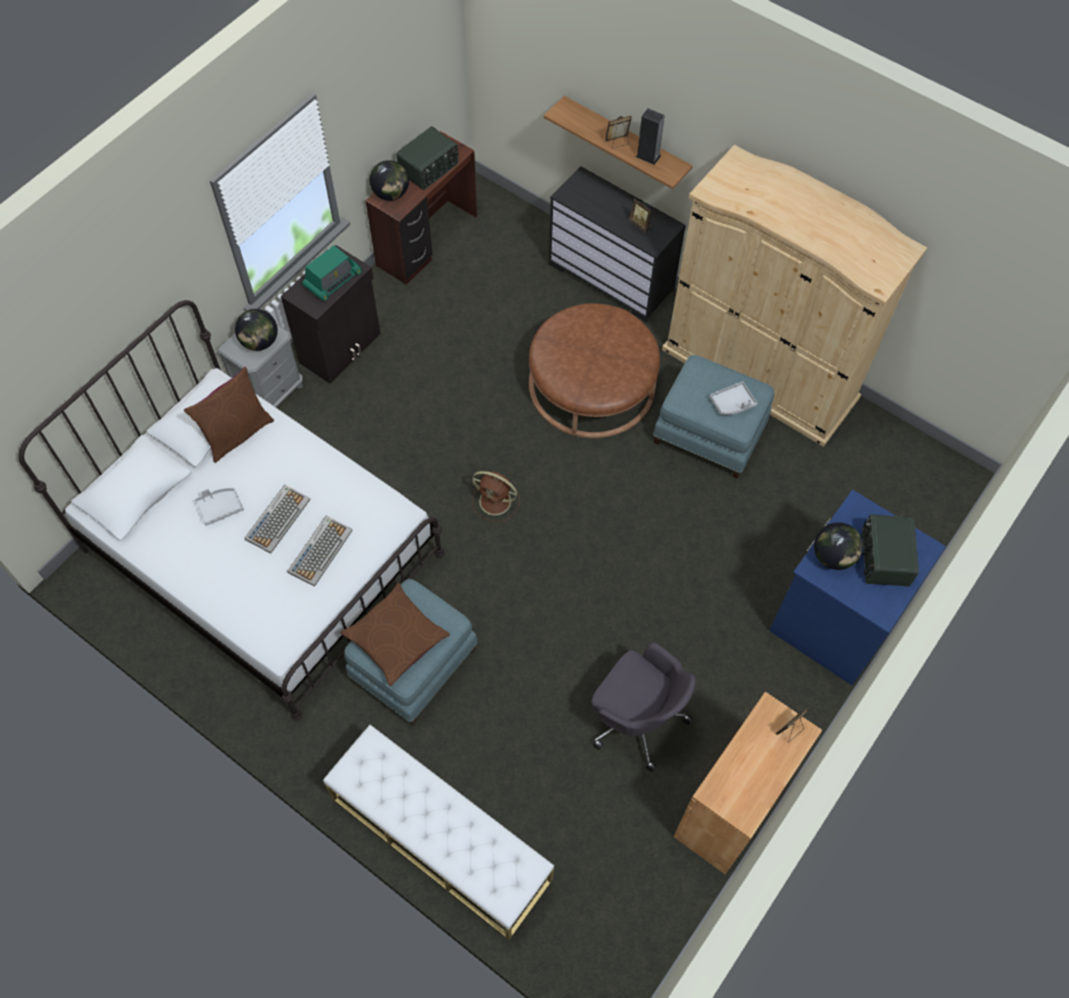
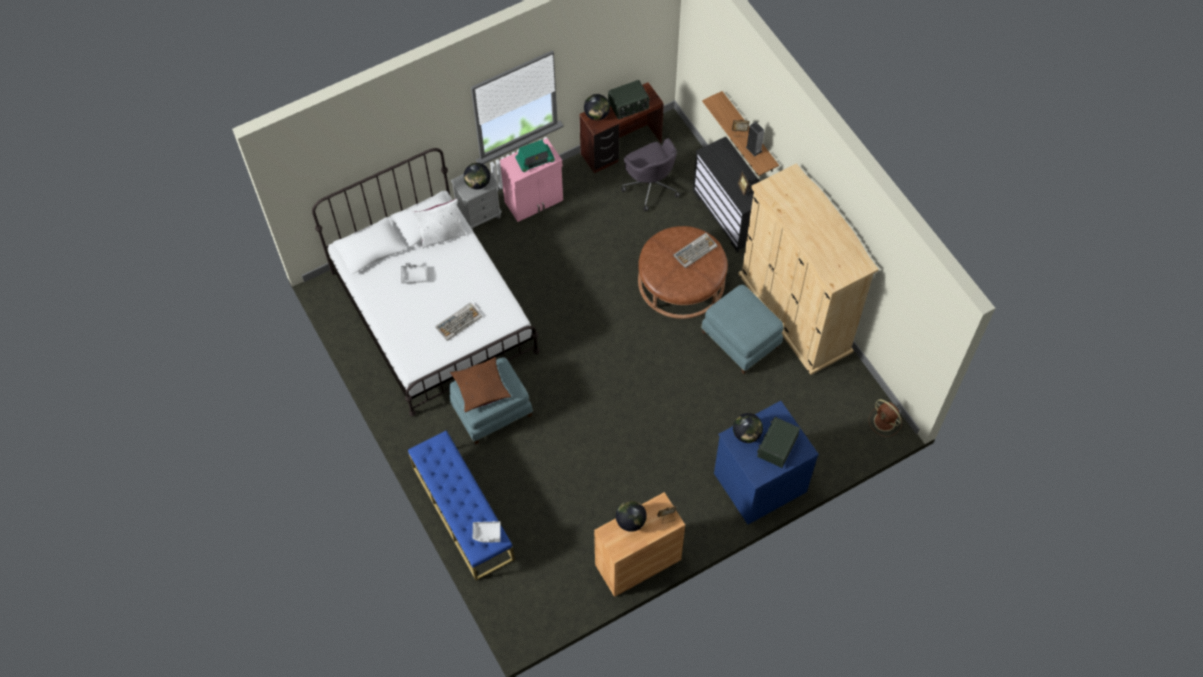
camera: 25 degrees right, 0 degrees up
brown pillow [184,367,274,463] -> white pillow [412,198,466,248]
keyboard [245,485,310,553] -> keyboard moved to [673,233,718,268]
black cabinet [281,245,380,384] -> pink cabinet [500,138,563,222]
white bench [323,725,554,940] -> blue bench [408,431,515,581]
brown fan [472,471,520,522] -> brown fan moved to [869,399,902,437]
grey office chair [591,642,696,772] -> grey office chair moved to [621,138,680,212]
grey tray [710,381,757,415] -> grey tray moved to [473,521,500,543]
none -> globe [616,500,647,532]

